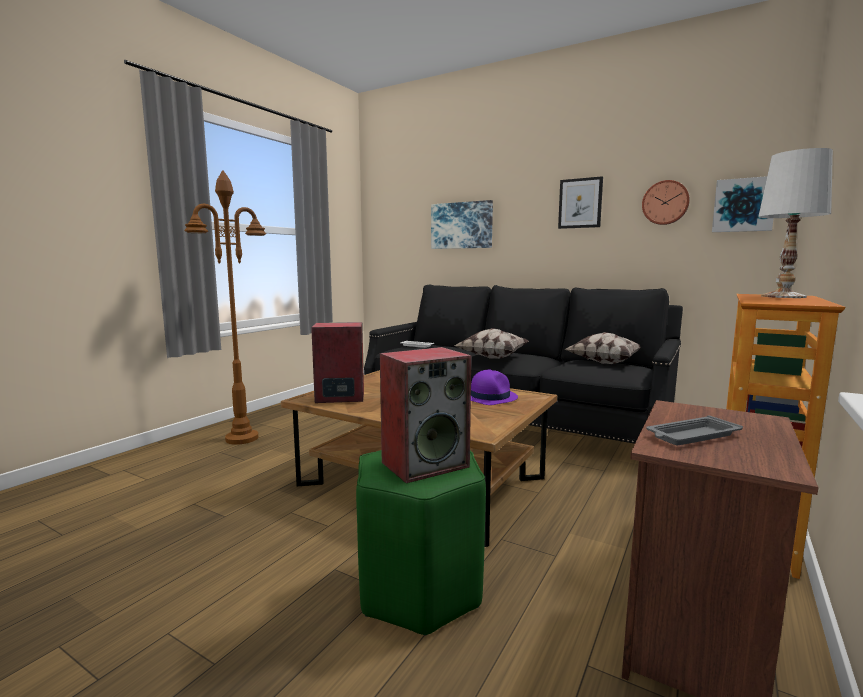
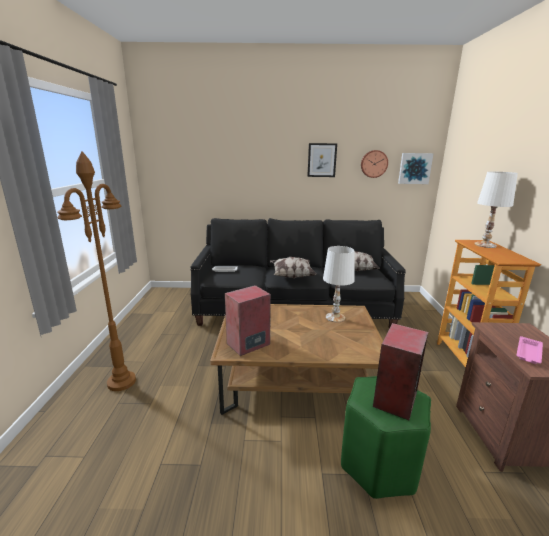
camera: 30 degrees left, 10 degrees up
picture [431,200,493,249] -> none
purple hat [471,369,518,405] -> white table lamp [323,246,355,322]
grey tray [646,415,743,445] -> pink tray [516,336,543,364]

